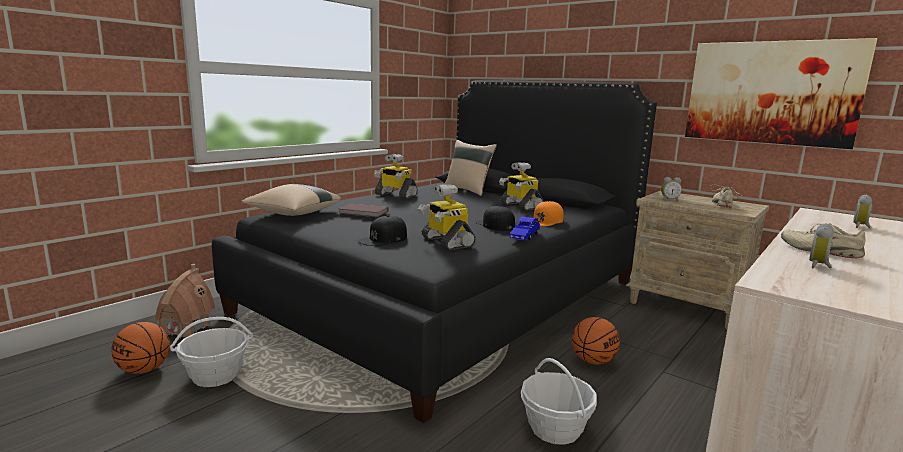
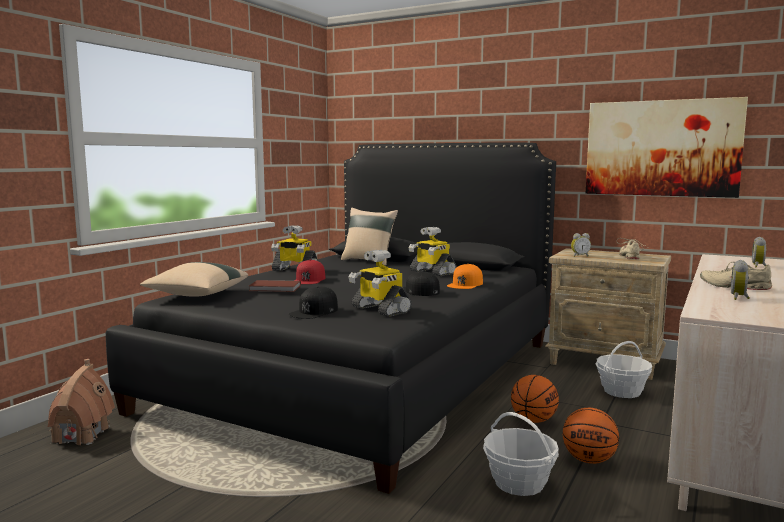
camera: 10 degrees left, 5 degrees down
basketball [111,322,170,374] -> basketball moved to [563,408,619,464]
basket [170,317,253,387] -> basket moved to [596,341,652,398]
blue toy car [510,216,540,240] -> none
none -> red cap [294,260,326,284]

